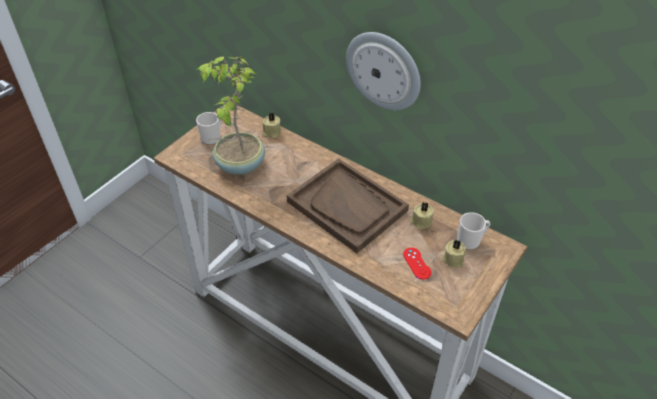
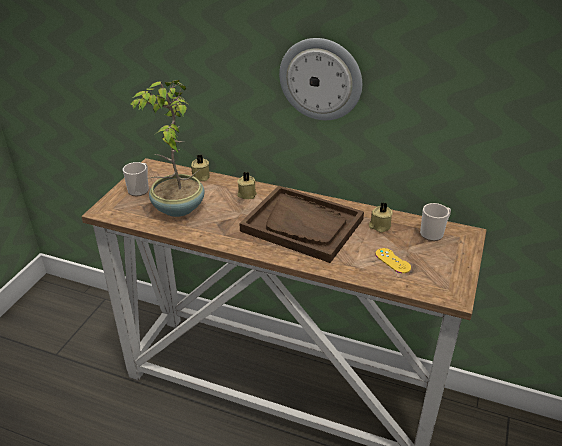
camera: 15 degrees left, 10 degrees down
red game controller [403,248,432,279] -> yellow game controller [375,248,411,273]
beige candle [442,240,466,268] -> beige candle moved to [237,172,257,199]

